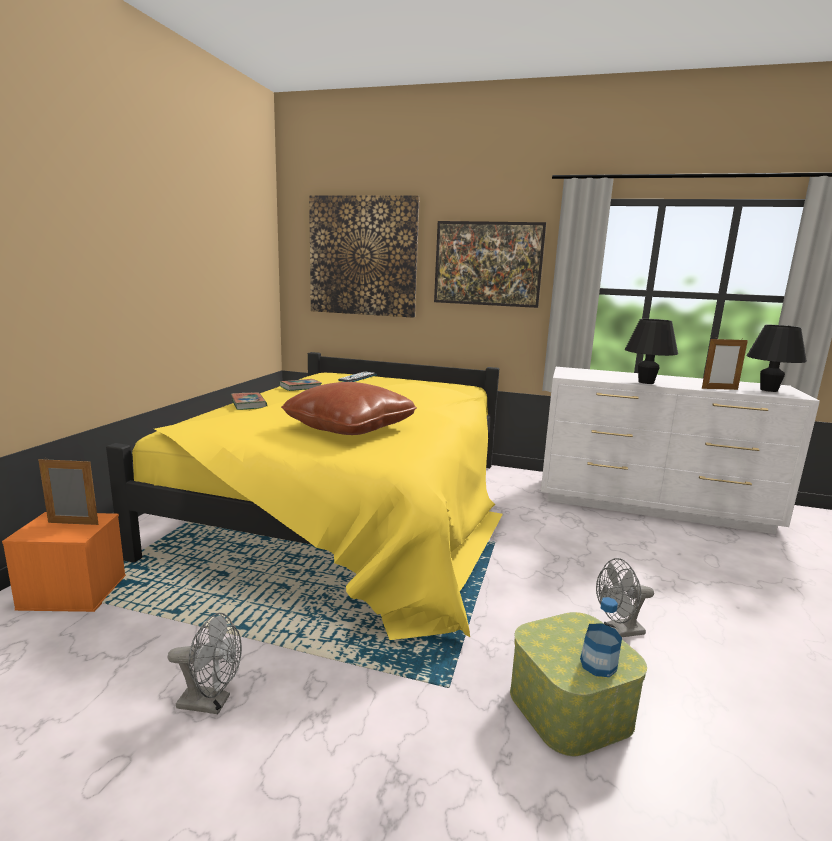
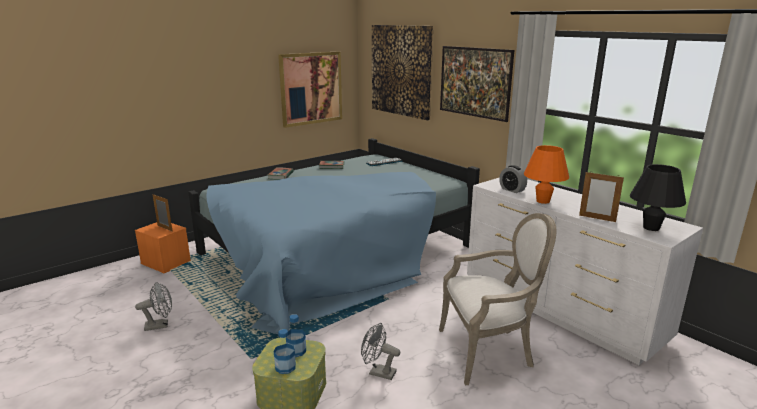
camera: 35 degrees right, 5 degrees up
yellow bed [106,352,503,640] -> blue bed [188,138,480,334]
grey fan [168,613,242,714] -> grey fan turned 60 degrees counterclockwise [135,282,172,331]
brown pillow [281,382,417,435] -> none
black table lamp [625,319,678,384] -> orange table lamp [524,145,569,204]
none -> picture [278,51,342,128]
none -> bottle [286,315,306,357]
none -> armchair [439,213,556,385]
none -> alarm clock [499,165,527,193]

